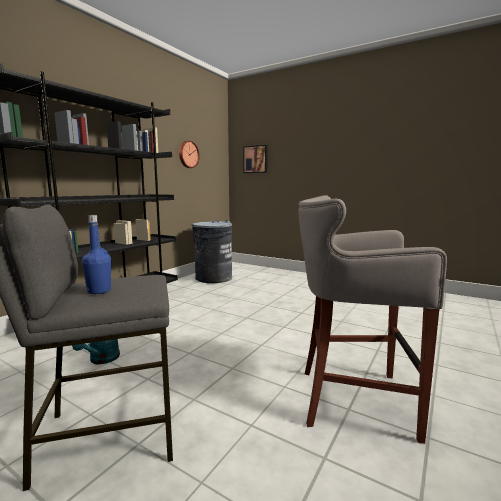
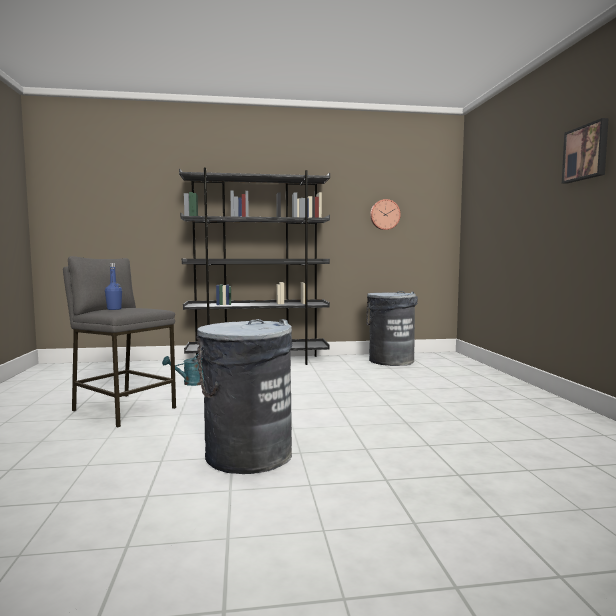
camera: 50 degrees right, 5 degrees down
picture [243,145,268,173] -> picture moved to [562,118,609,184]
grey stool [298,195,447,444] -> grey trash can [196,319,292,474]

